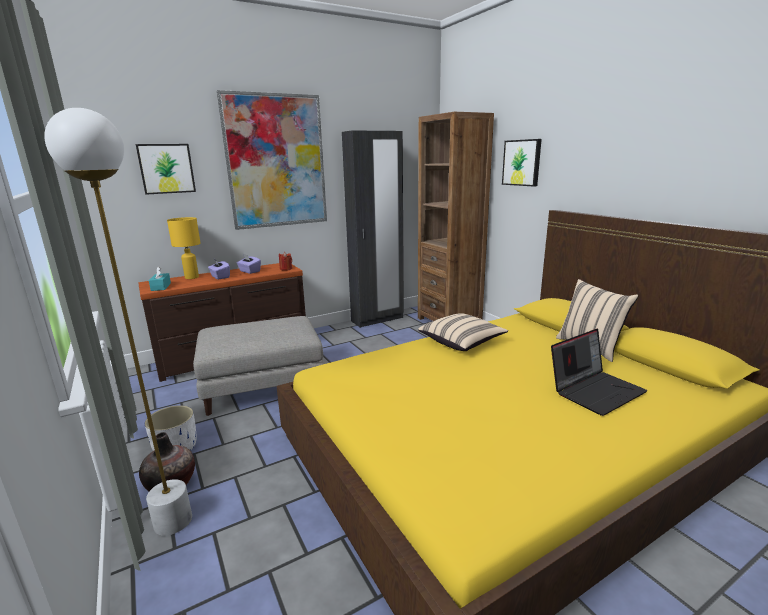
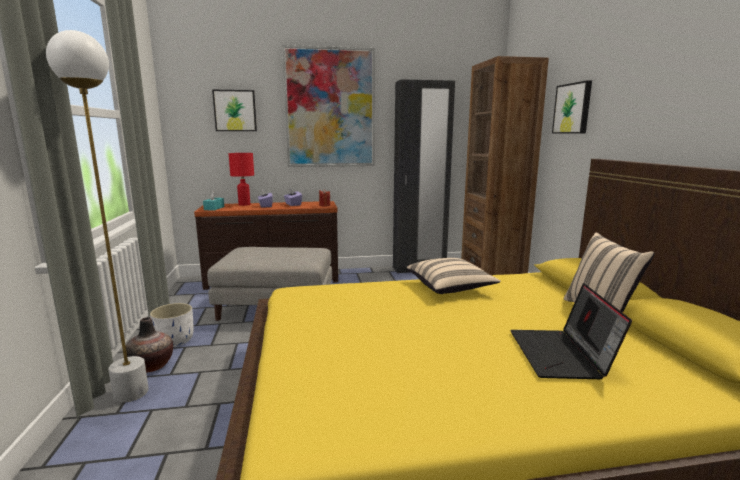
camera: 20 degrees right, 5 degrees down
yellow table lamp [167,217,200,279] -> red table lamp [229,153,254,206]
laptop [551,328,647,416] -> laptop turned 105 degrees clockwise [510,283,632,379]

